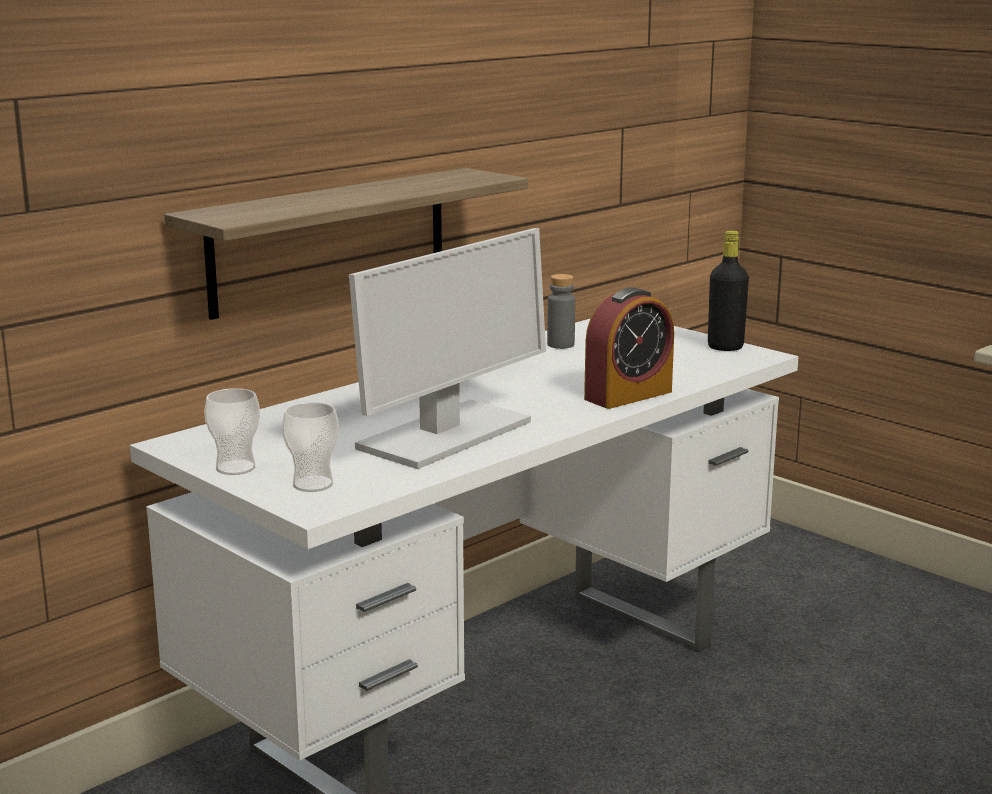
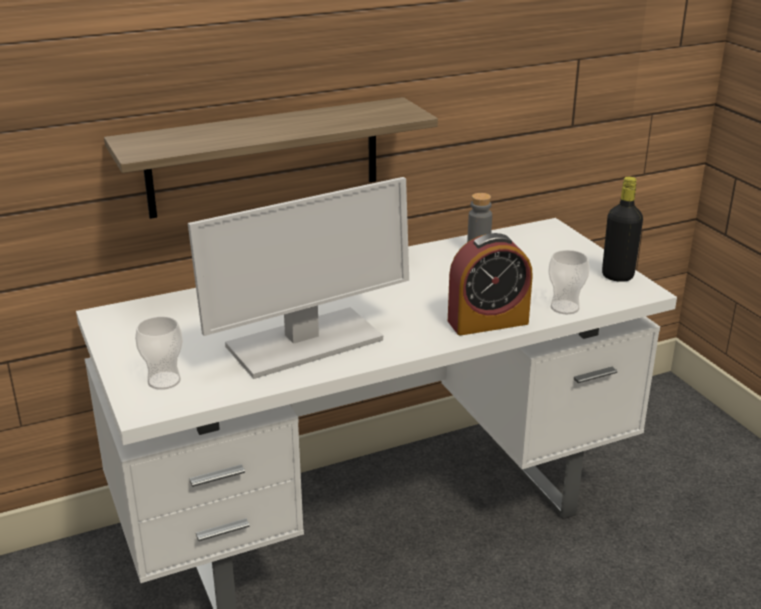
camera: 20 degrees right, 10 degrees up
cup [204,388,260,475] -> cup moved to [548,250,589,314]

